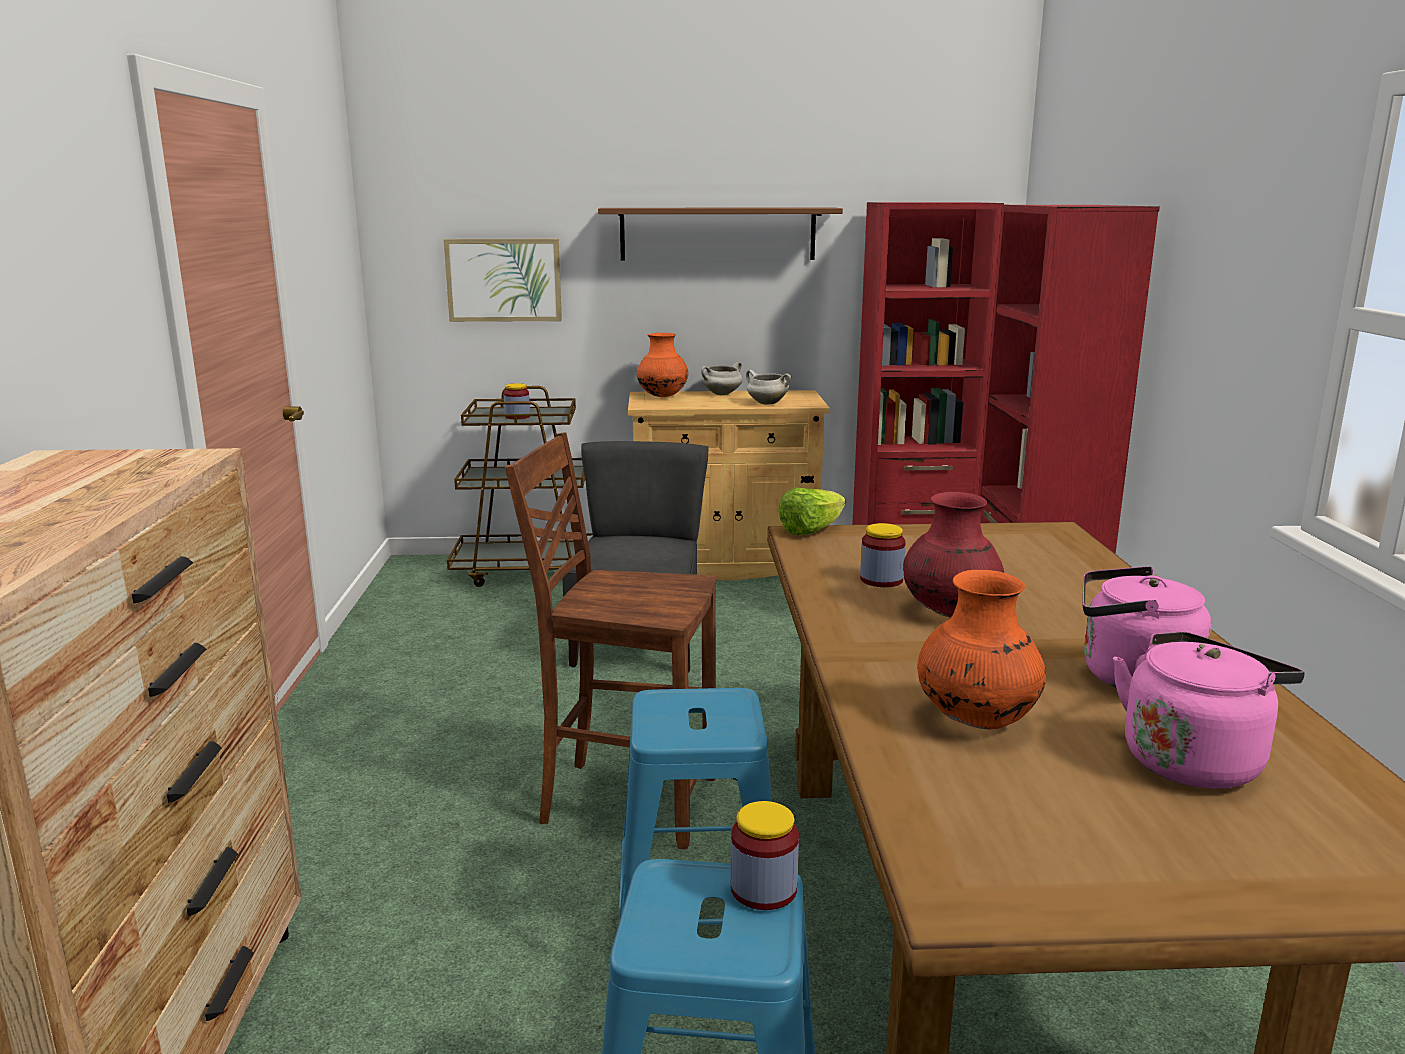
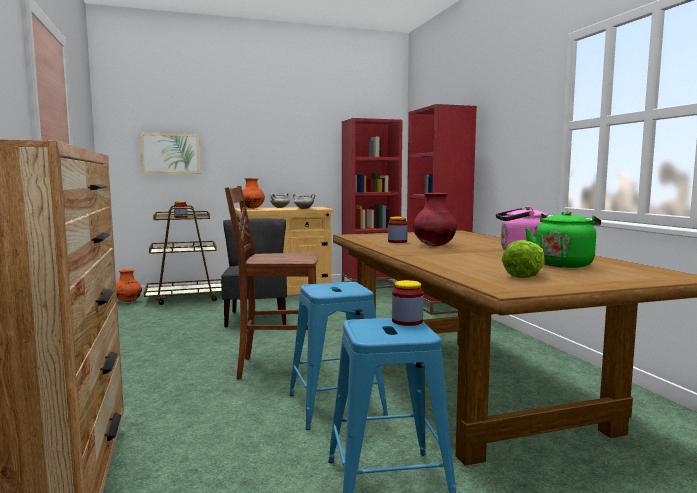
camera: 15 degrees left, 10 degrees down
brown shelf [598,208,843,260] -> none
lettuce [778,488,846,535] -> lettuce moved to [502,240,544,278]
orange vase [918,570,1046,729] -> orange vase moved to [116,269,142,302]
pink kettle [1113,631,1305,789] -> green kettle [525,211,601,268]

